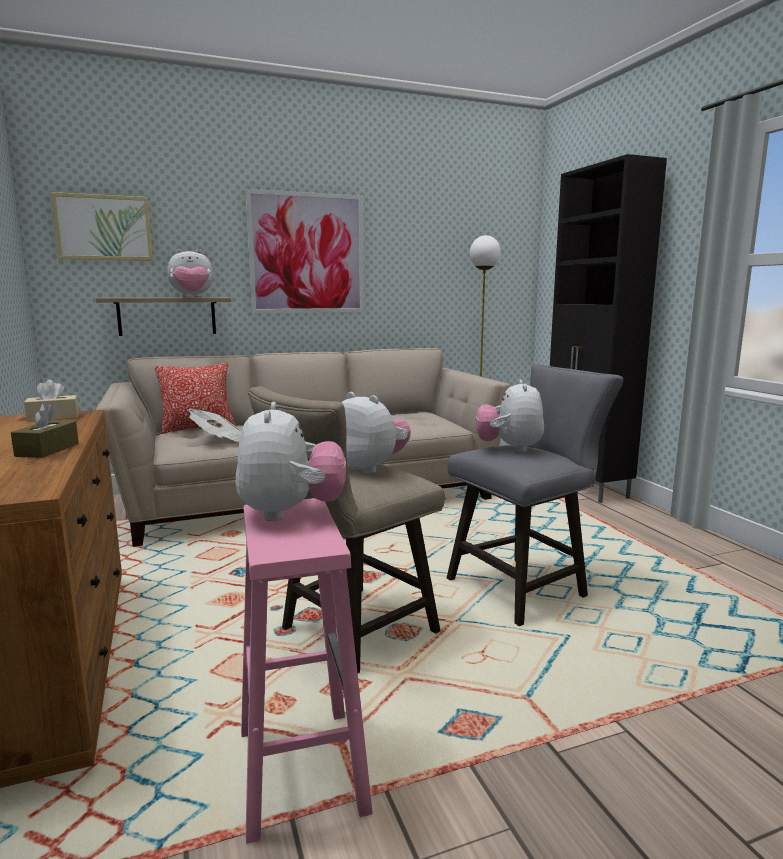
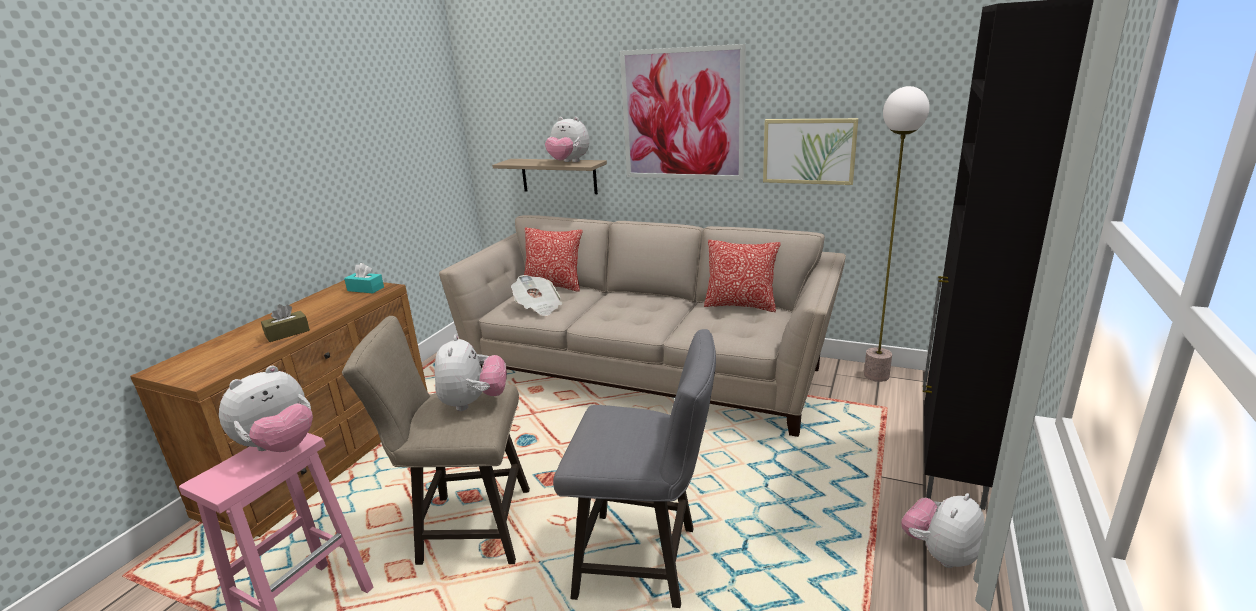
camera: 45 degrees right, 10 degrees up
beige tissue box [24,379,79,422] -> turquoise tissue box [344,263,384,293]
picture [51,192,153,261] -> picture moved to [763,118,858,185]
plush toy [476,379,544,452] -> plush toy moved to [901,493,984,568]
none -> pillow [704,240,781,312]

